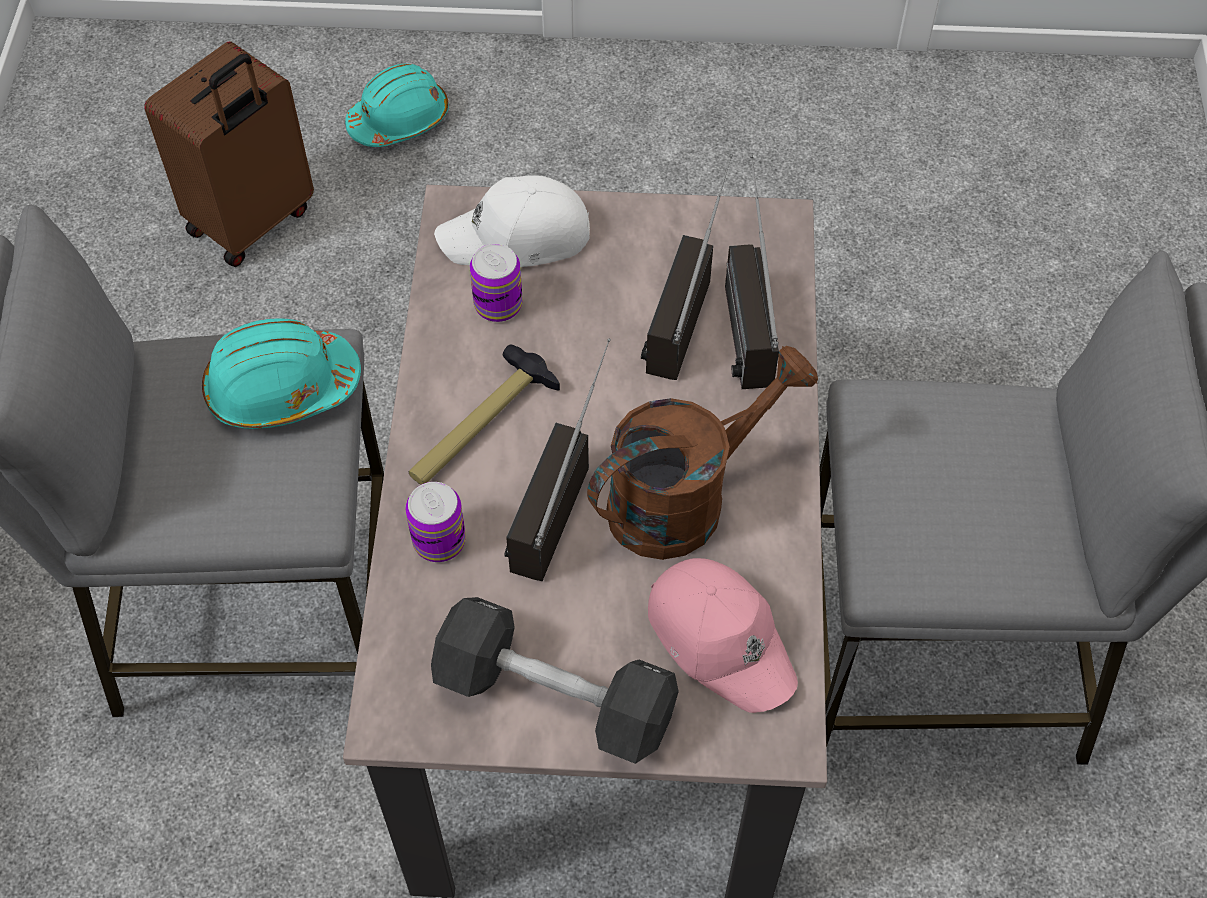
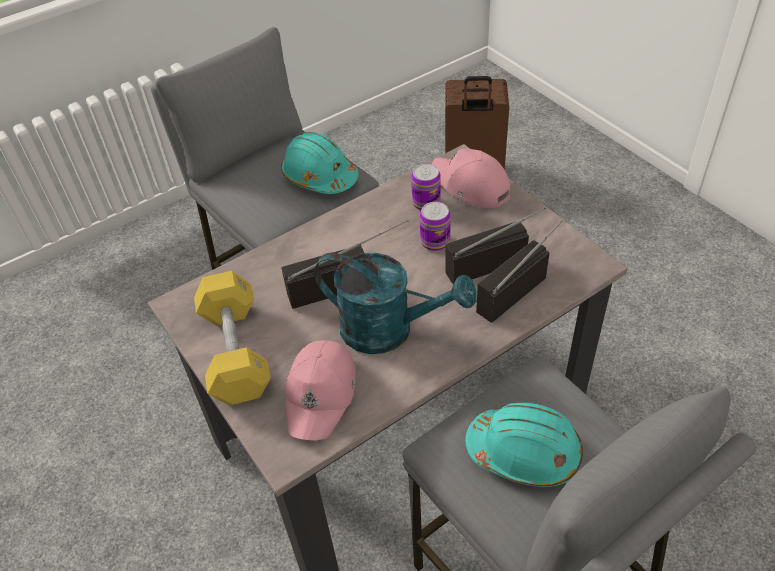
camera: 55 degrees right, 10 degrees down
turquoise hard hat [345,63,449,147] -> turquoise hard hat moved to [465,403,583,487]
can [405,482,466,562] -> can moved to [420,202,451,251]
hammer [409,344,560,485] -> none
black dumbbell [431,597,679,764] -> yellow dumbbell [194,271,271,405]
white cap [434,175,590,267] -> pink cap [432,148,511,208]
brown watering can [587,346,818,560] -> turquoise watering can [314,253,477,354]

